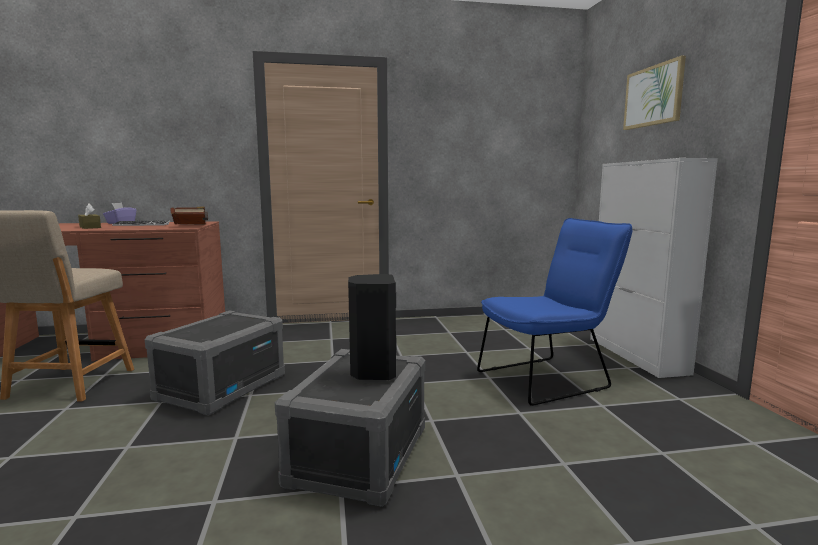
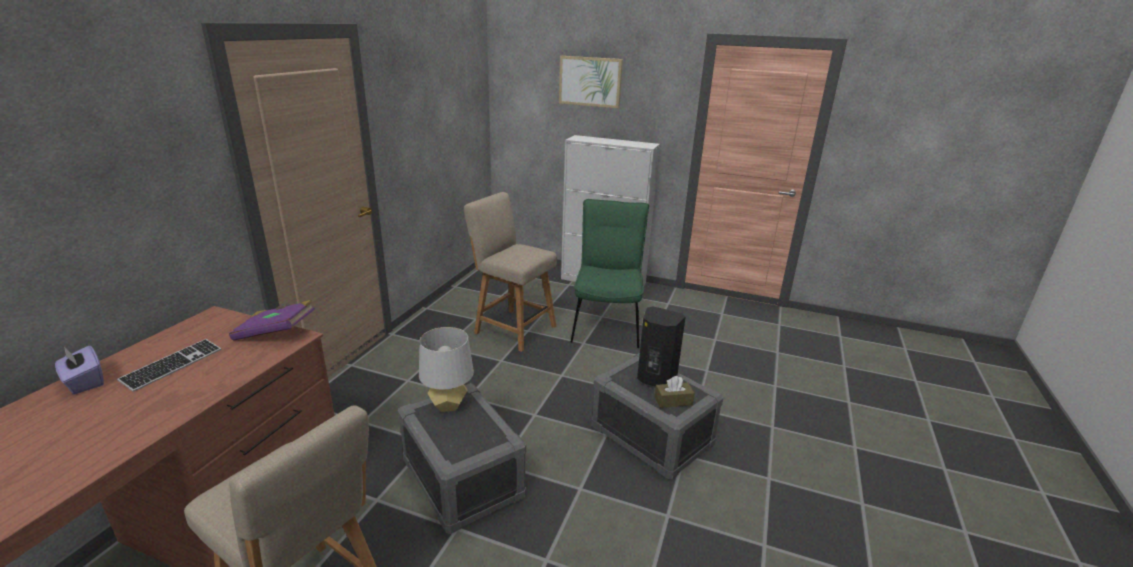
camera: 60 degrees left, 15 degrees up
brown tissue box [78,204,101,229] -> brown tissue box moved to [655,376,695,408]
brown book [170,206,208,224] -> purple book [229,300,315,341]
blue chair [477,218,632,406] -> green chair [571,199,649,348]
none -> grey table lamp [419,327,474,412]
none -> beige chair [464,192,557,352]

